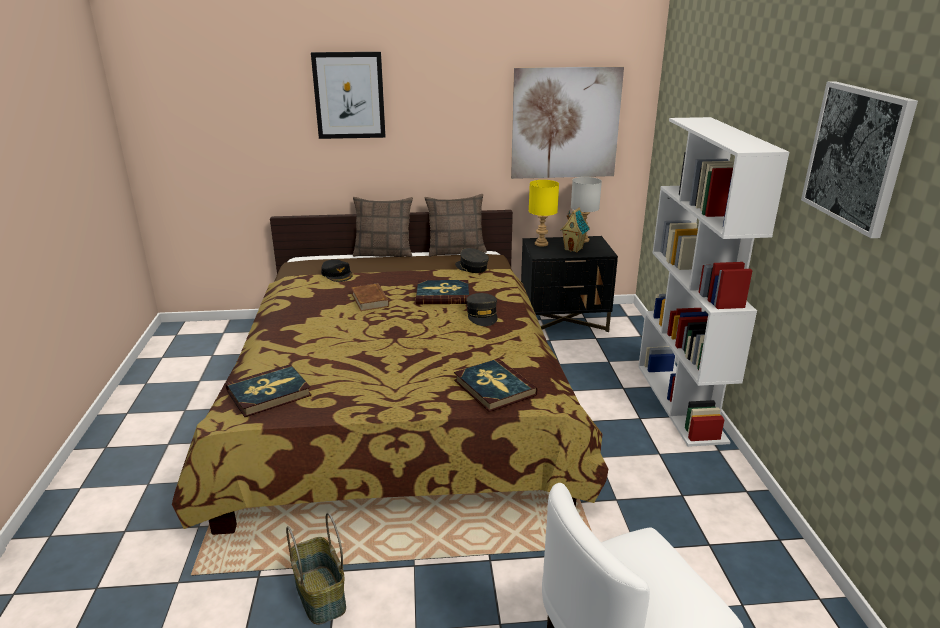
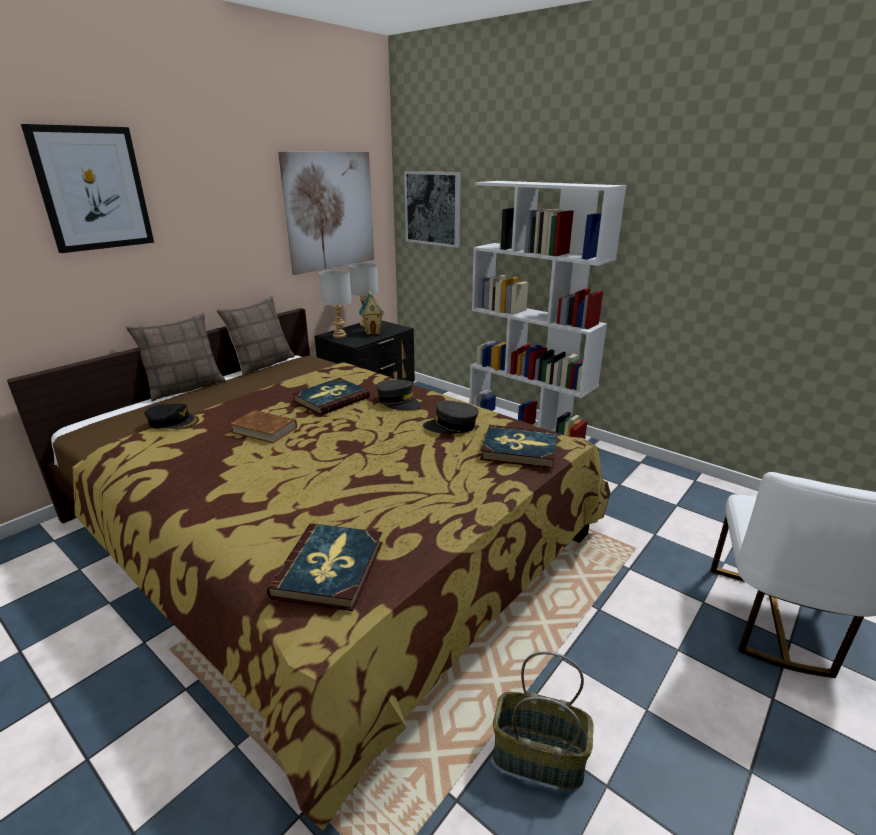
camera: 45 degrees left, 0 degrees up
grey cap [455,248,489,273] -> grey cap moved to [423,401,479,434]
yellow table lamp [529,180,559,247] -> grey table lamp [319,270,352,338]
picture [801,81,918,238] -> picture moved to [404,171,461,248]

